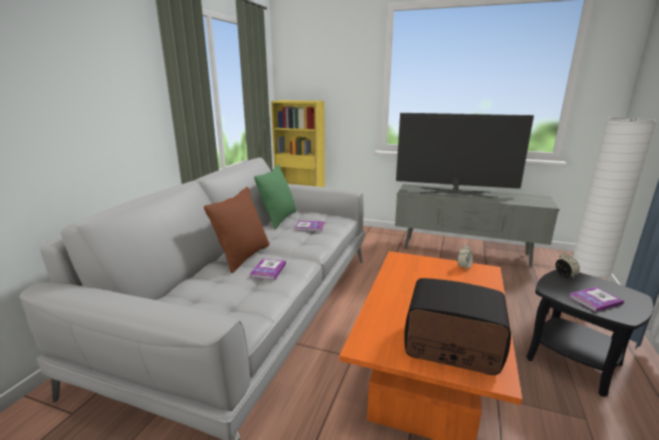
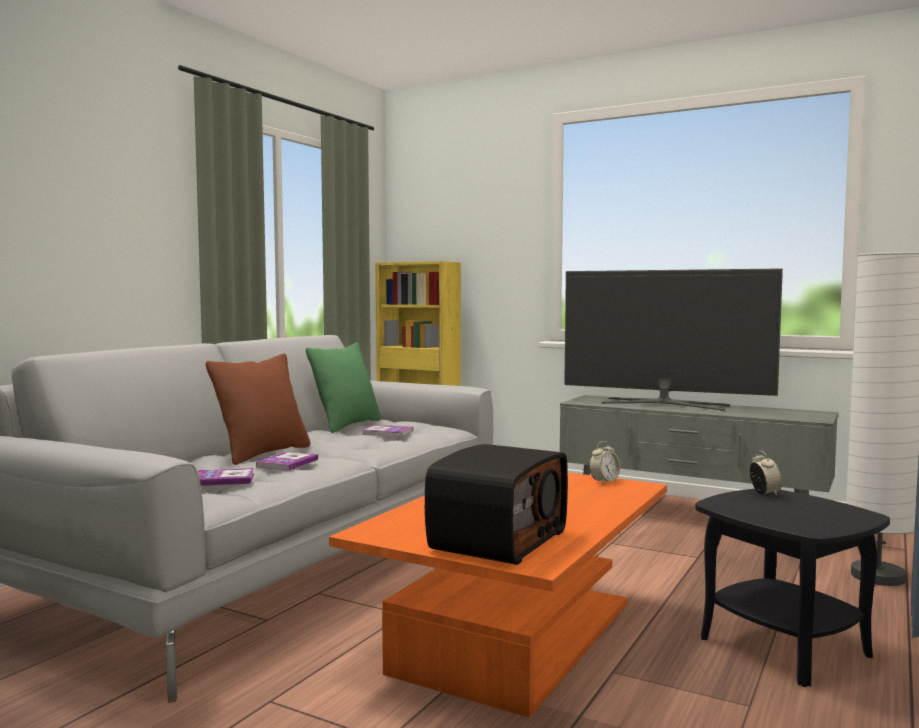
camera: 10 degrees right, 15 degrees down
radio [404,278,511,375] -> radio turned 90 degrees clockwise [425,444,568,565]
book [569,287,624,312] -> book moved to [197,468,254,486]

